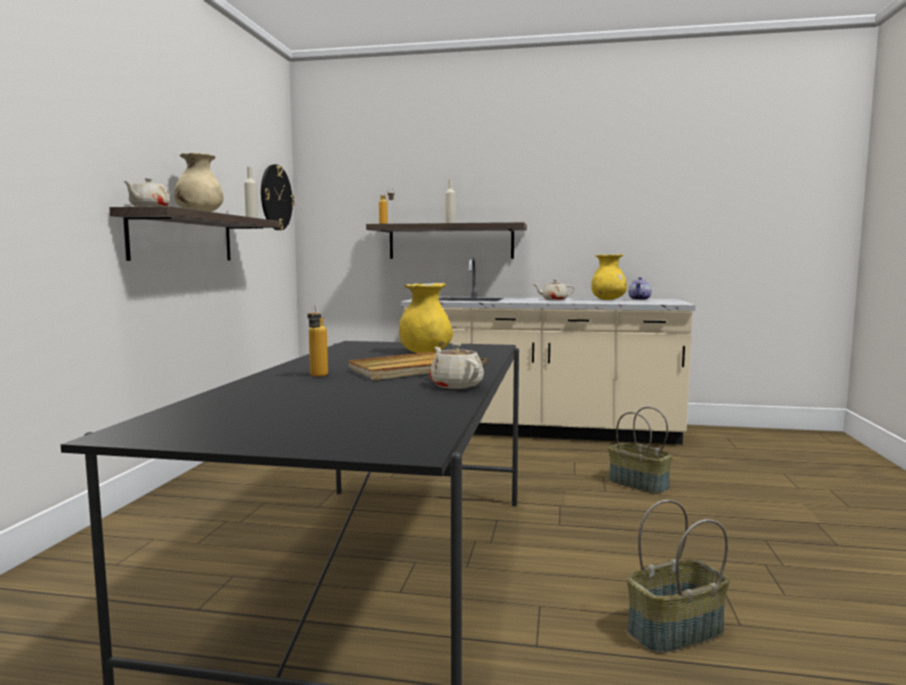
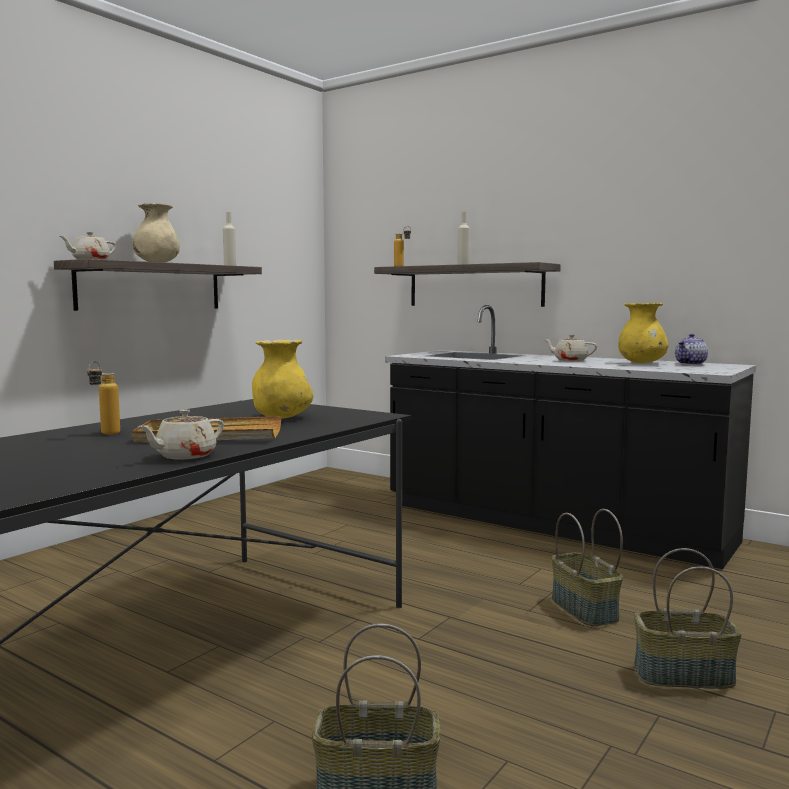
camera: 25 degrees right, 0 degrees up
wall clock [261,164,294,230] -> none
beige counter [401,257,695,445] -> black counter [385,305,756,569]
beige teapot [429,343,484,389] -> beige teapot turned 135 degrees counterclockwise [138,410,224,460]
none -> basket [634,548,742,689]

